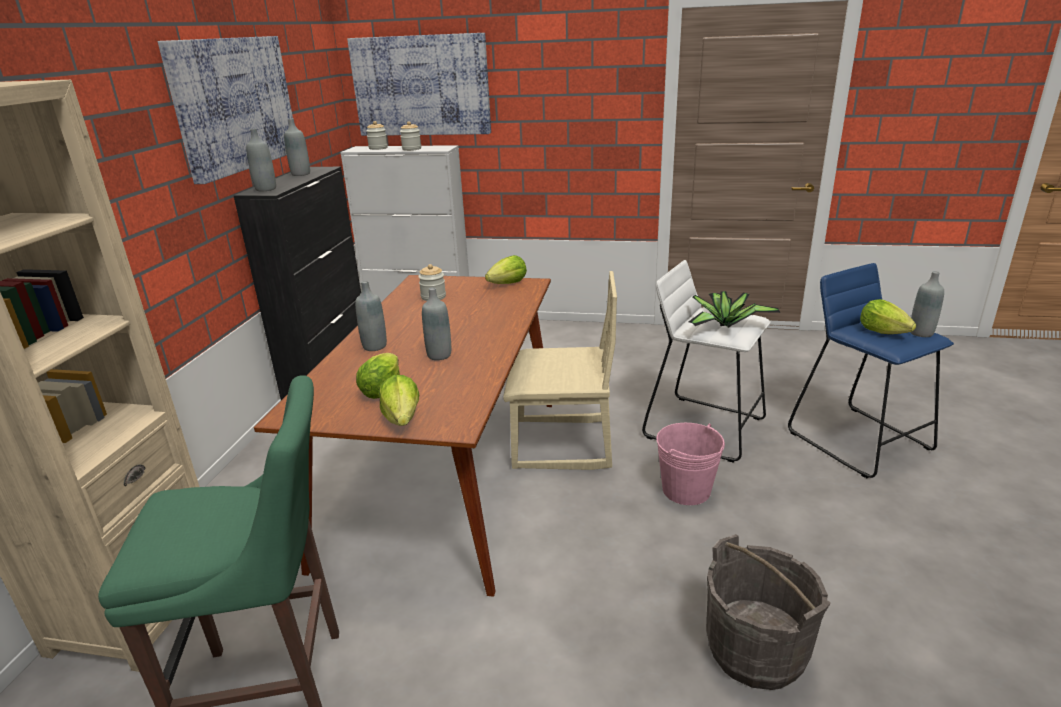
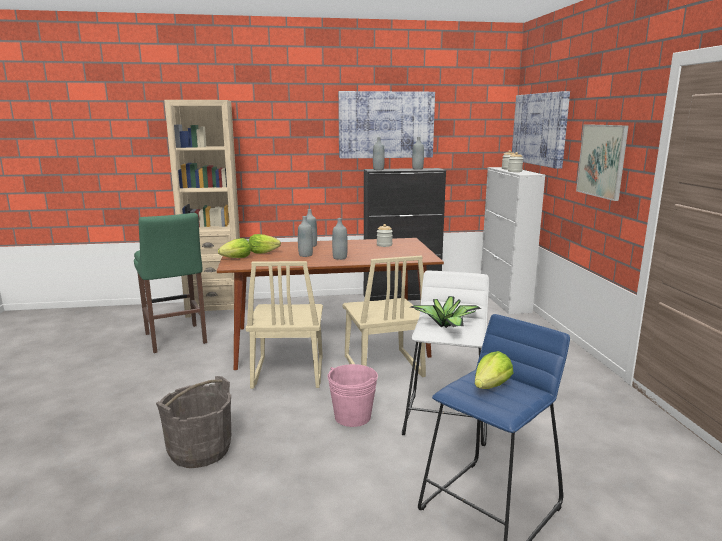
camera: 70 degrees right, 10 degrees down
lettuce [485,255,527,284] -> none
grey bottle [910,271,944,337] -> grey bottle moved to [332,218,348,260]
none -> beige chair [246,261,323,389]
none -> picture [576,124,629,201]

